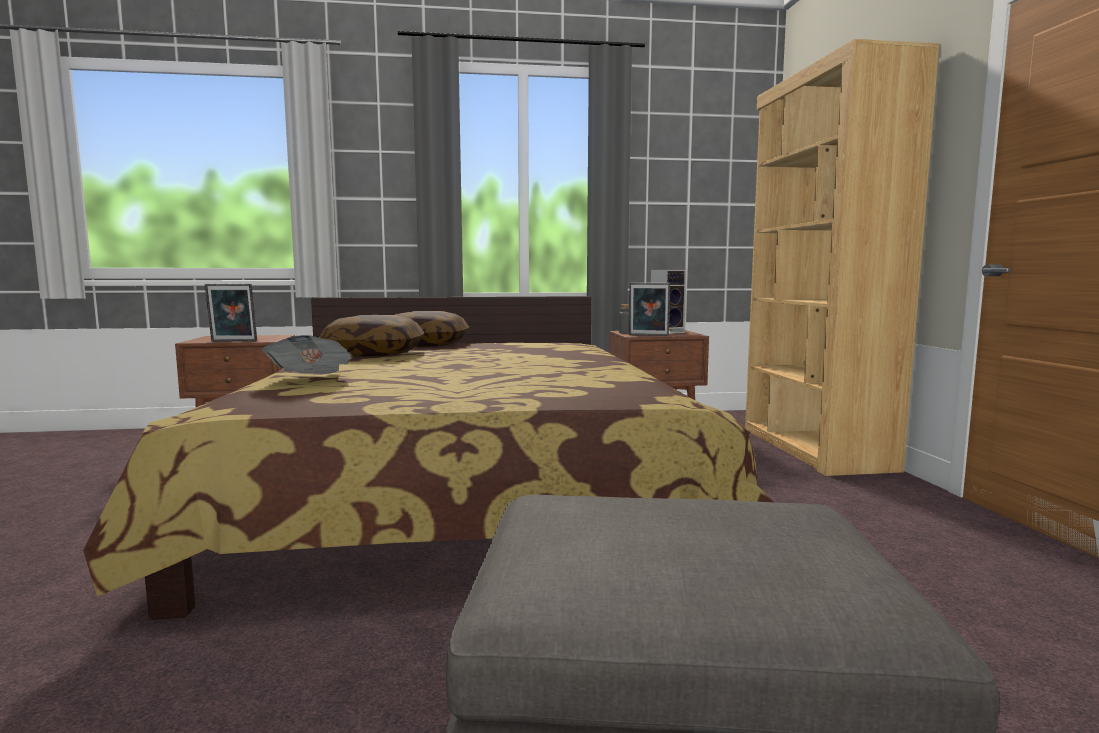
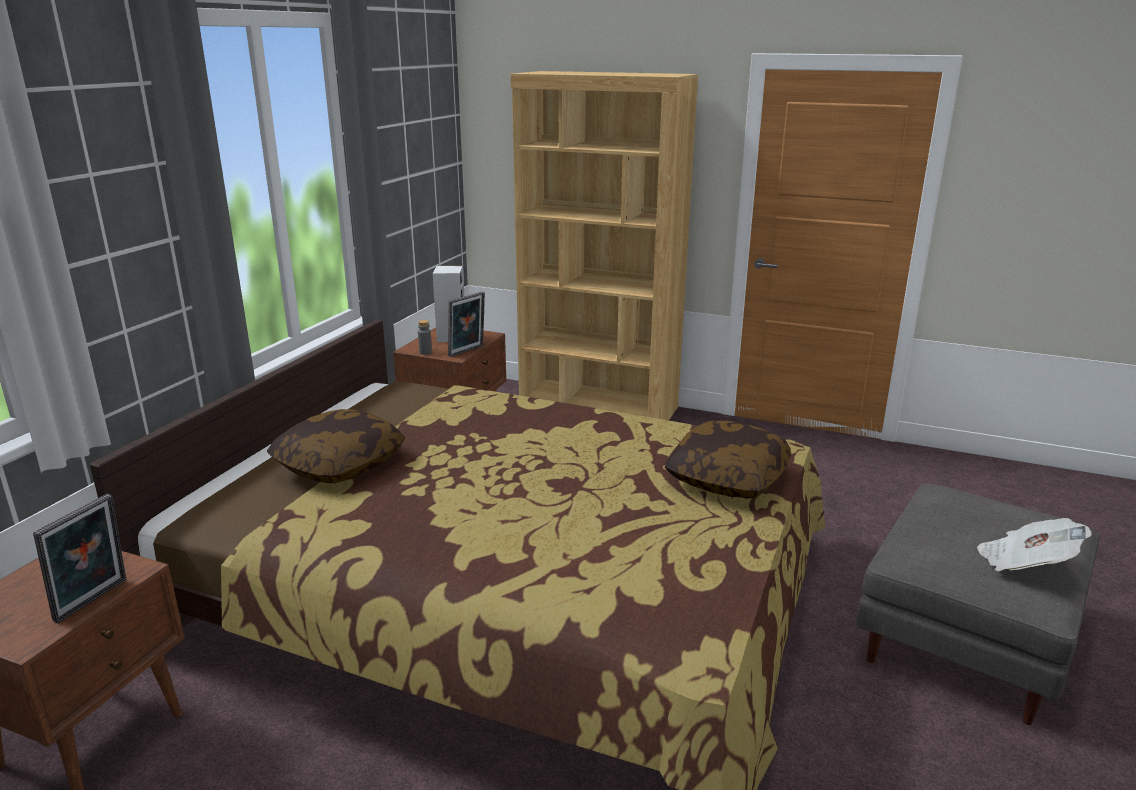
camera: 60 degrees left, 15 degrees up
newspaper [262,335,353,374] -> newspaper moved to [977,518,1092,571]
pillow [319,315,424,357] -> pillow moved to [665,421,791,498]

